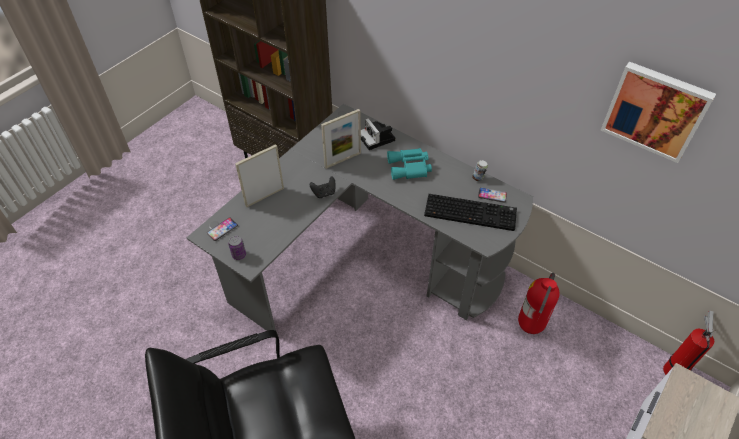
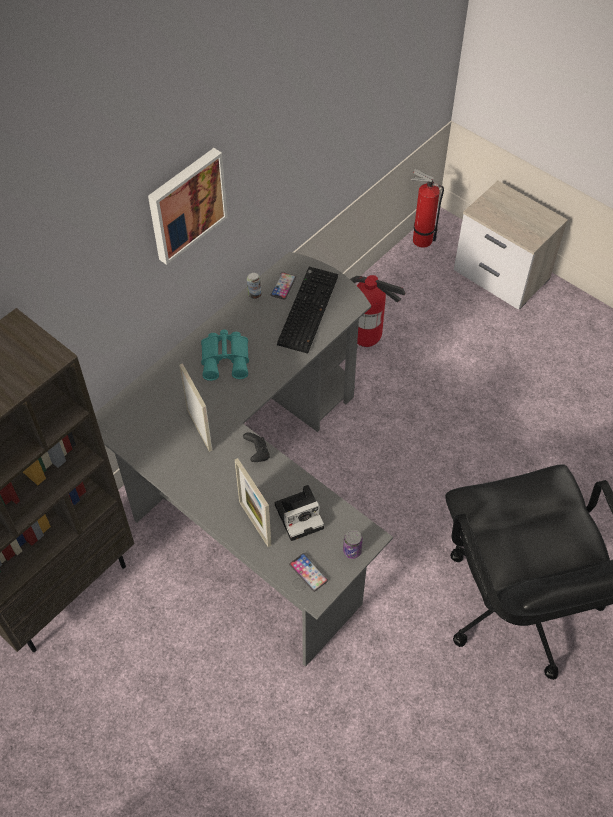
camera: 85 degrees left, 5 degrees up
camera [361,118,395,150] -> camera moved to [275,485,324,541]
picture [601,62,716,163] -> picture moved to [148,148,228,265]

